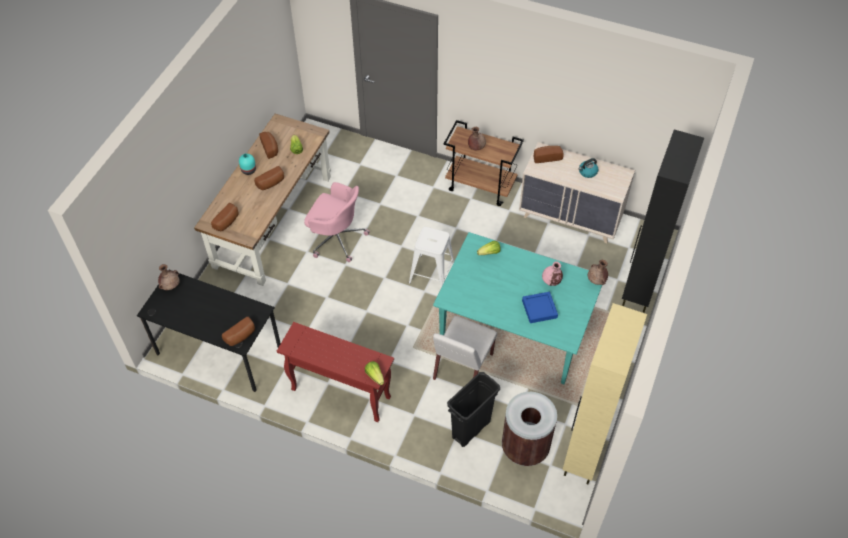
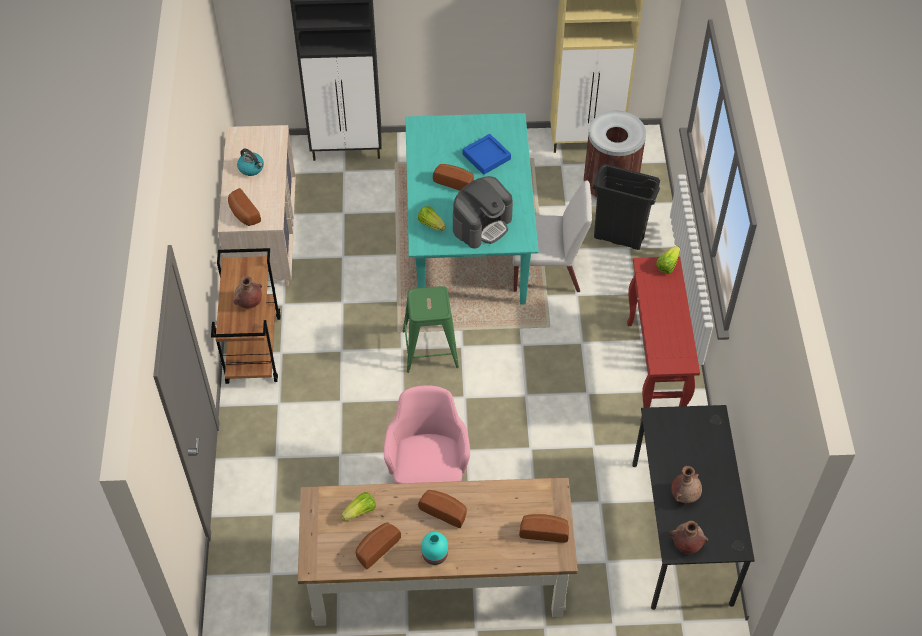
camera: 115 degrees left, 0 degrees up
bread [222,317,255,346] -> bread moved to [433,164,474,190]
white stool [409,227,454,288] -> green stool [403,286,459,373]
pink vase [542,261,563,286] -> none
brown vase [588,260,608,285] -> brown vase moved to [671,466,702,503]
none -> coffee machine [453,176,513,249]

